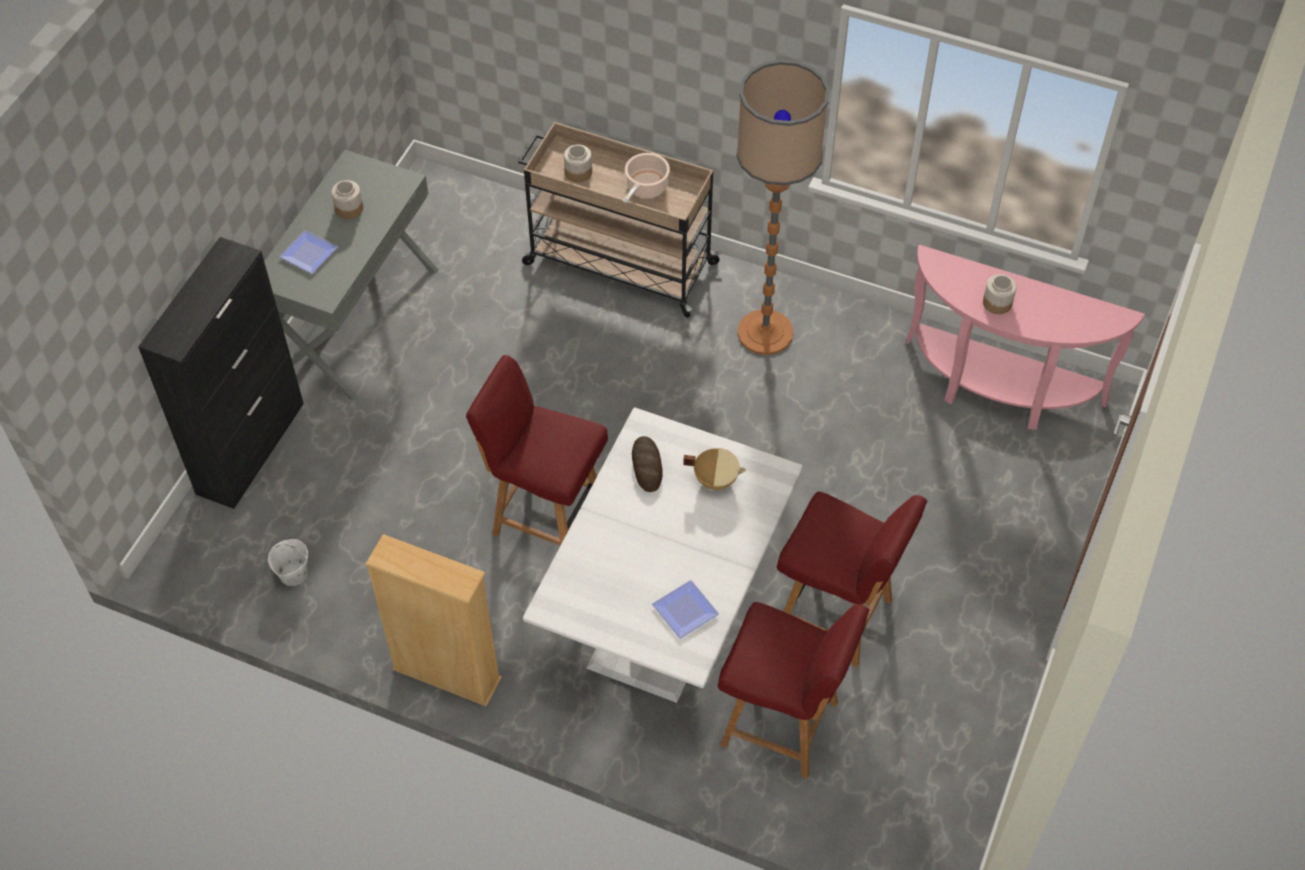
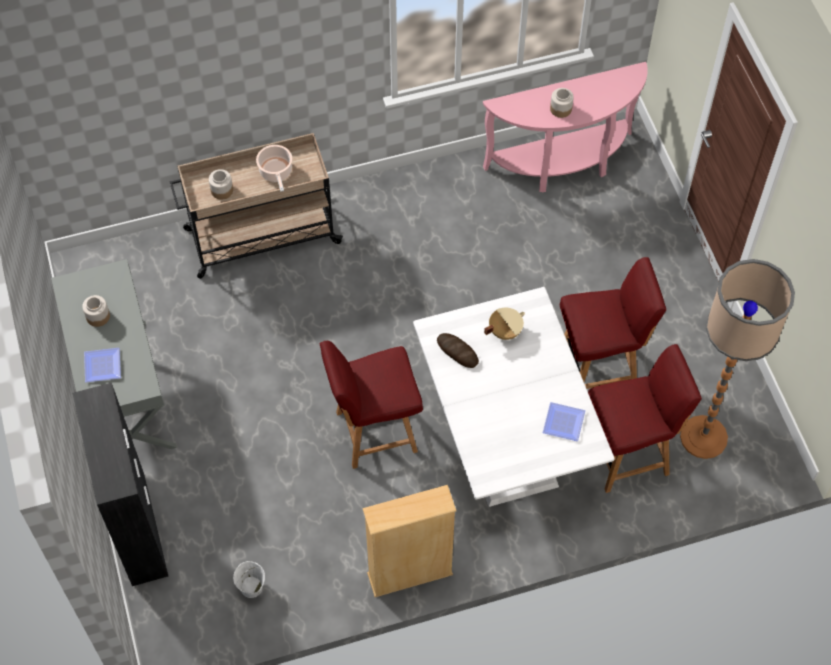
camera: 40 degrees left, 5 degrees up
floor lamp [736,60,830,355] -> floor lamp moved to [680,259,795,459]

